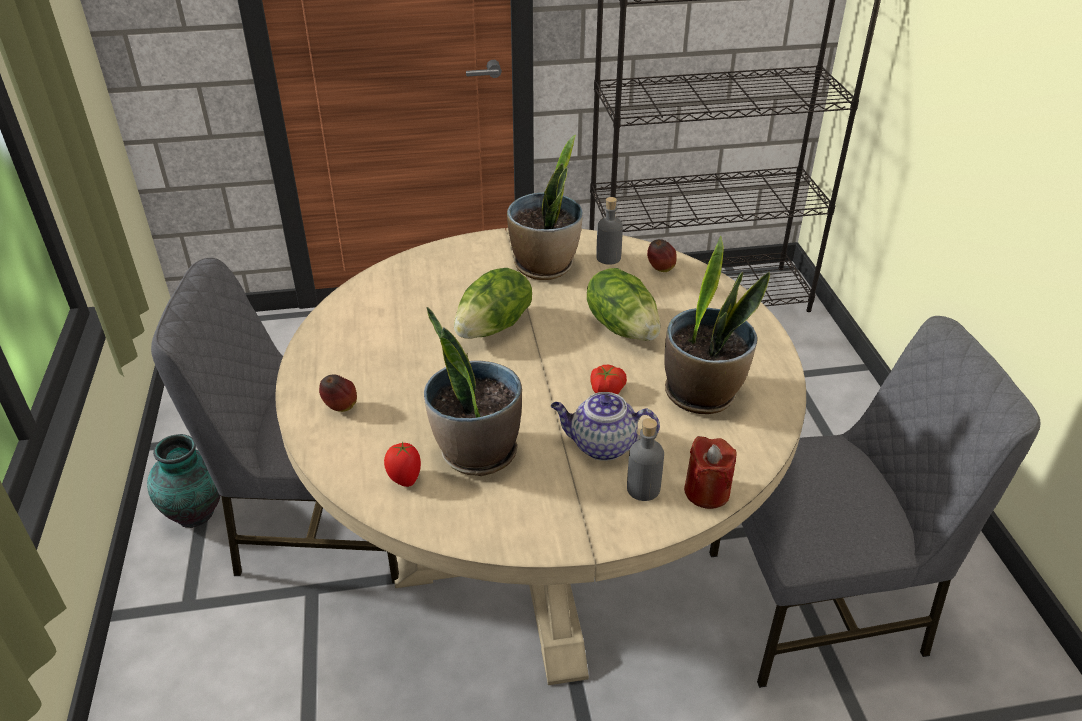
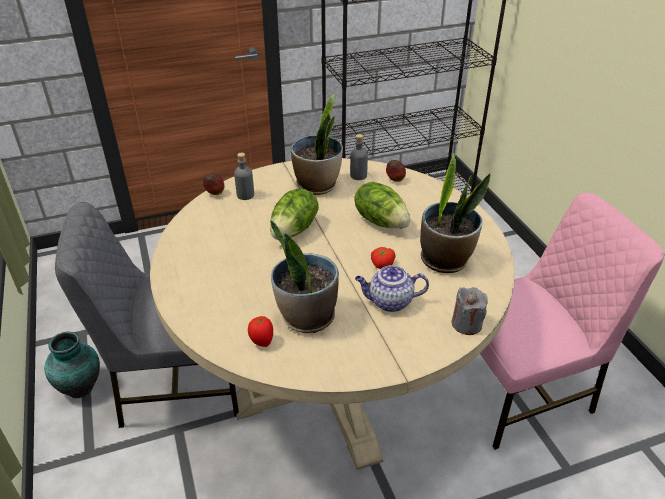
camera: 10 degrees left, 0 degrees up
apple [319,374,357,412] -> apple moved to [203,173,225,195]
grey bottle [627,418,664,501] -> grey bottle moved to [234,153,254,200]
red candle [684,436,736,509] -> grey candle [452,287,487,335]
grey chair [709,316,1041,688] -> pink chair [480,193,664,450]

